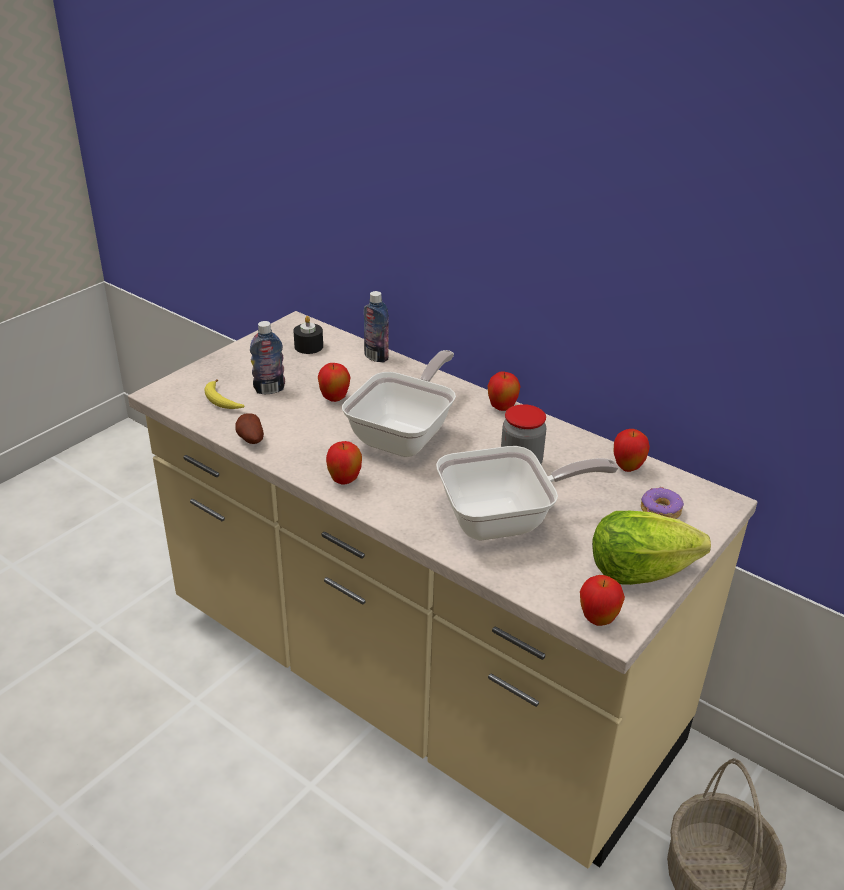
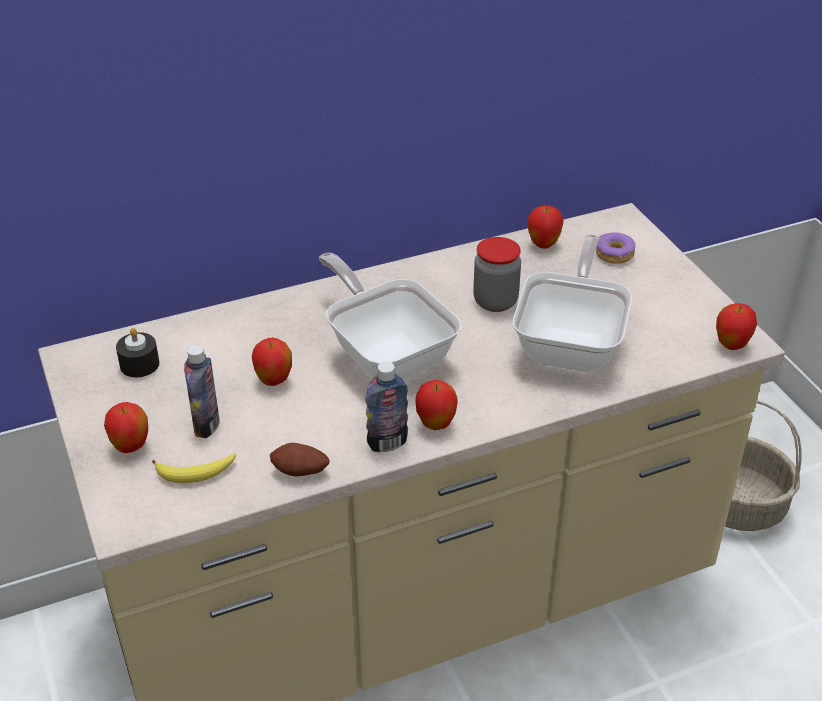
camera: 60 degrees left, 5 degrees up
bottle [364,291,389,362] -> bottle moved to [365,362,408,452]
apple [488,372,521,411] -> apple moved to [104,402,148,453]
lettuce [592,511,711,585] -> none

